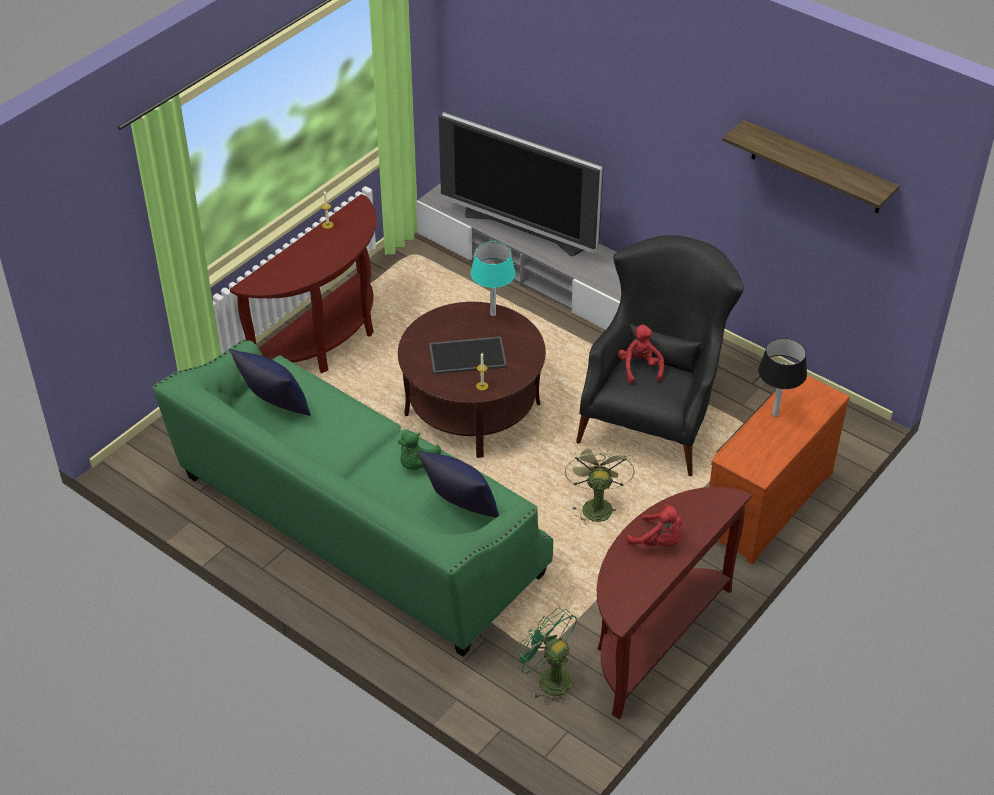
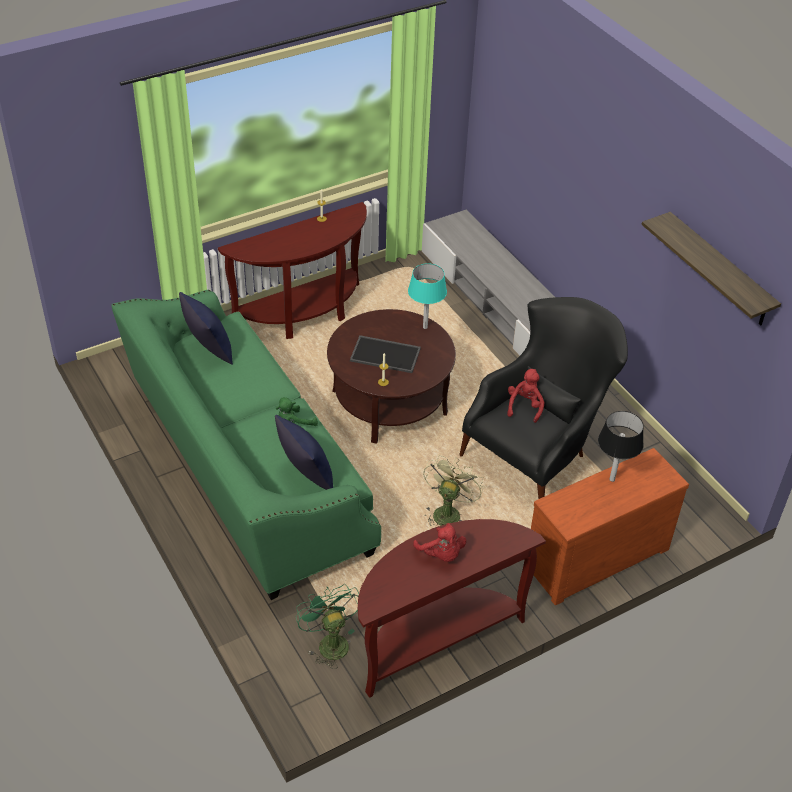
camera: 20 degrees right, 0 degrees up
television [439,111,604,256] -> none

